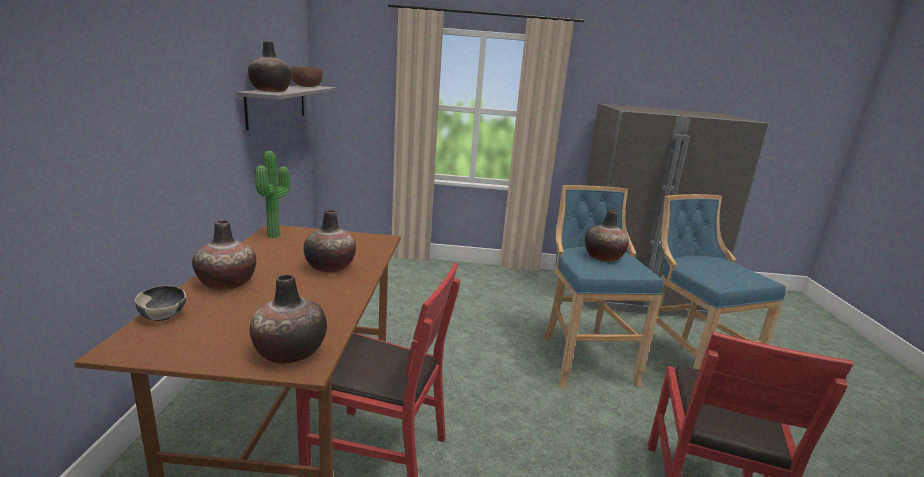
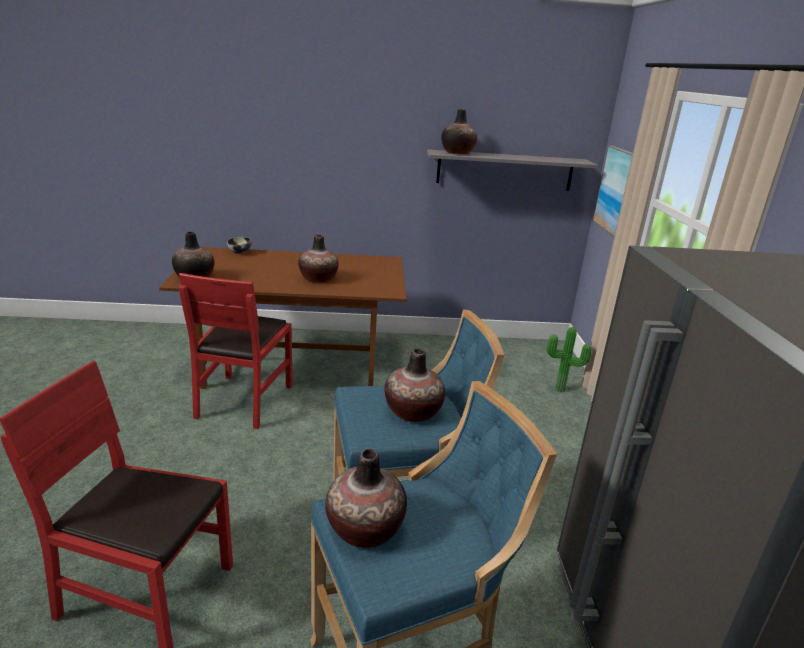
camera: 85 degrees right, 5 degrees up
vase [192,220,256,290] -> vase moved to [325,449,407,548]
potted plant [255,151,290,238] -> potted plant moved to [547,327,592,393]
brown bowl [291,66,323,87] -> none
none -> picture [593,146,633,237]

